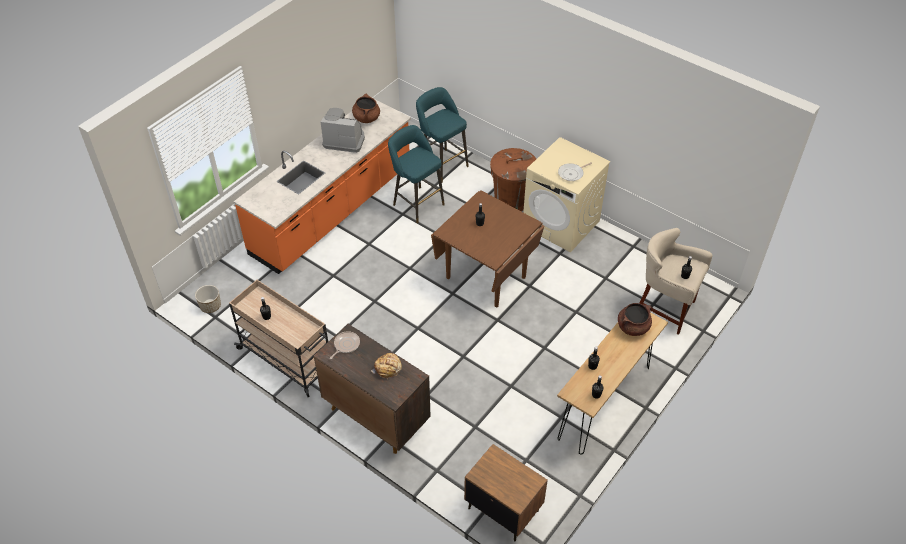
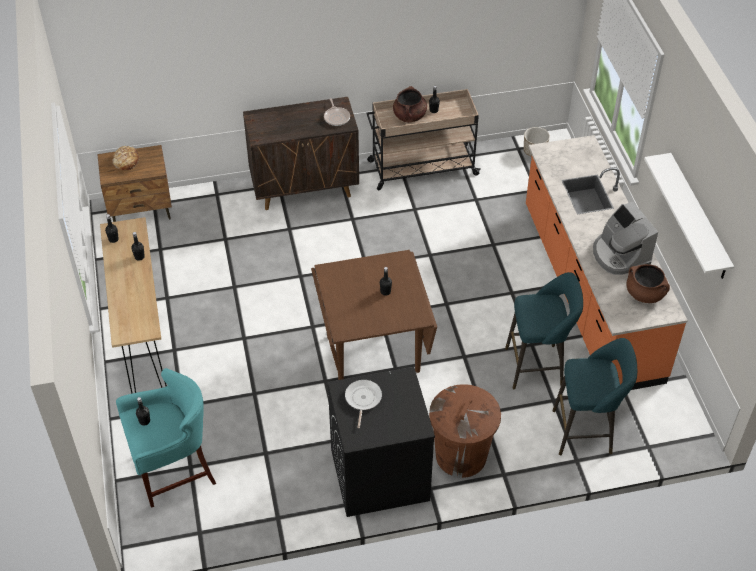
camera: 130 degrees right, 0 degrees up
coffee machine [321,108,365,153] -> coffee machine turned 105 degrees clockwise [593,202,658,275]
bread [371,353,402,378] -> bread moved to [112,146,139,170]
beige washing machine [523,137,610,252] -> black washing machine [328,367,435,517]
brown cooking pot [618,303,652,336] -> brown cooking pot moved to [393,86,427,123]
beige stool [640,228,713,335] -> turquoise stool [116,368,216,508]
none -> white shelf [644,153,734,279]

